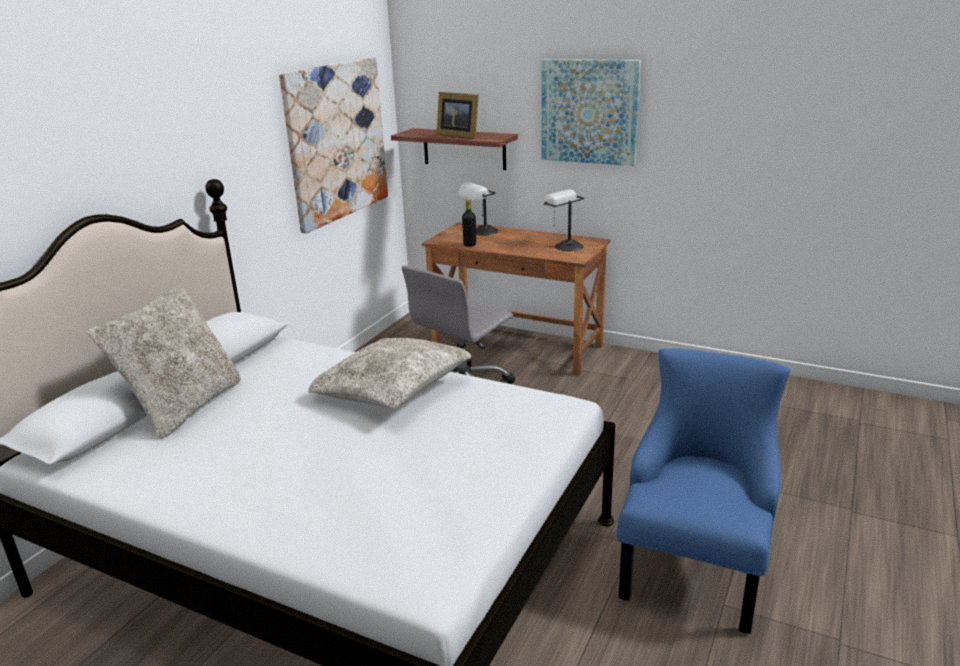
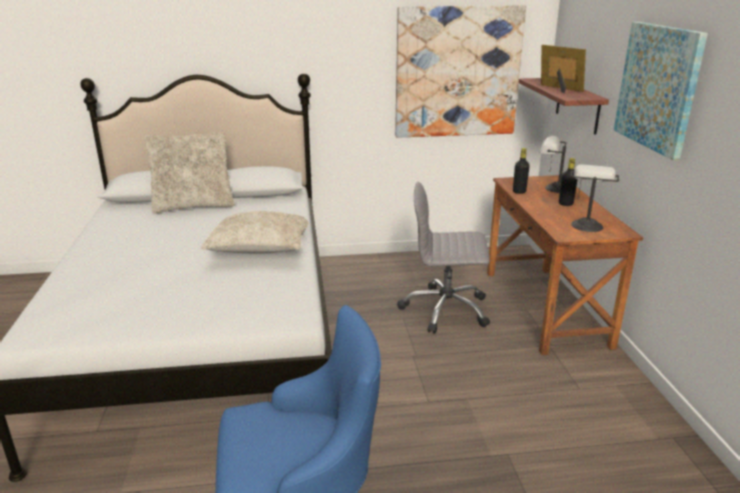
camera: 55 degrees right, 0 degrees up
picture frame [437,92,479,139] -> picture frame turned 135 degrees clockwise [541,45,586,93]
none -> black bottle [559,158,578,206]

